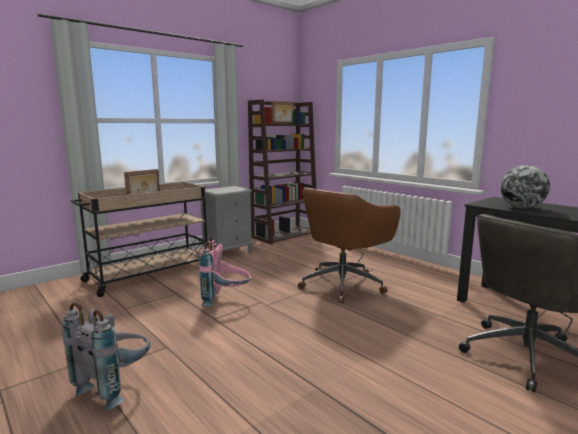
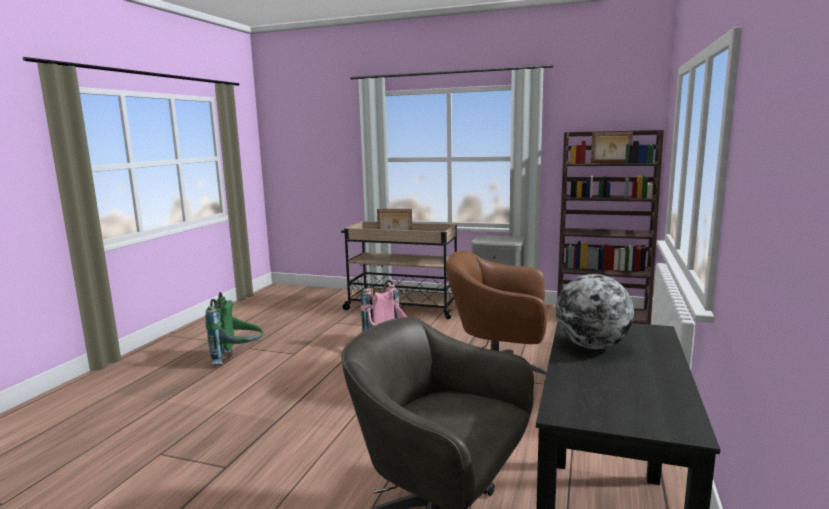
camera: 60 degrees right, 0 degrees up
grey backpack [62,303,150,411] -> green backpack [205,292,264,365]

